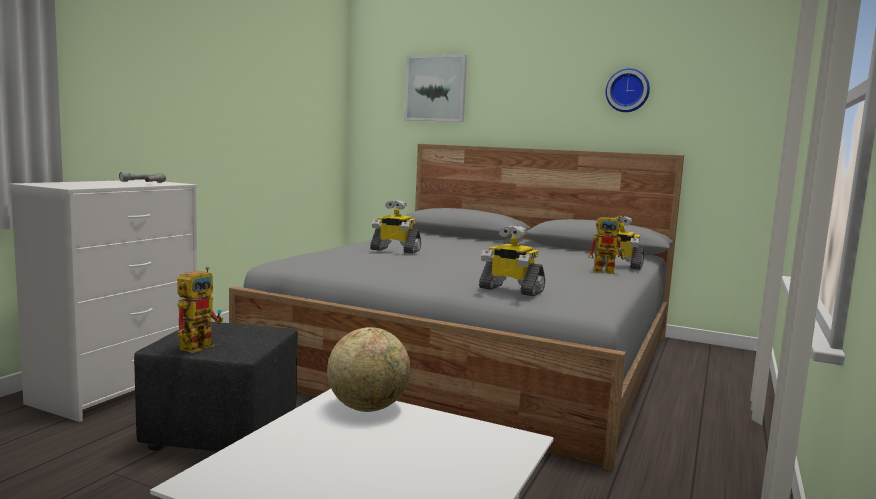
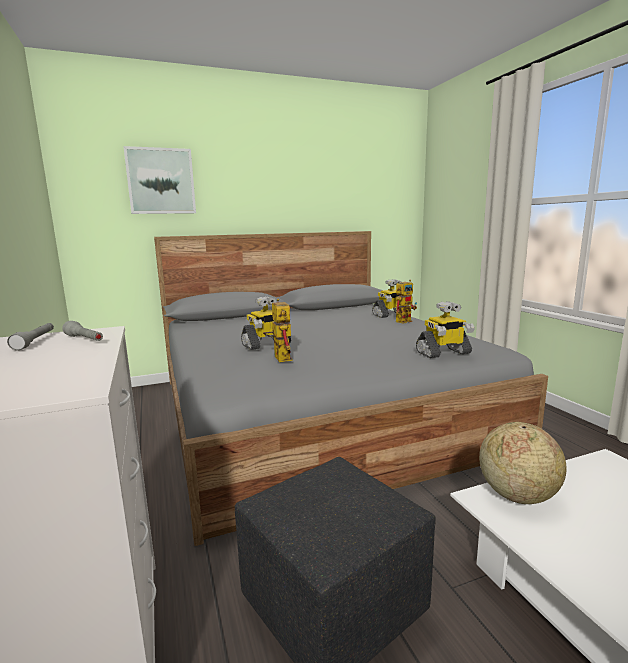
camera: 45 degrees left, 5 degrees up
toy robot [177,267,223,353] -> toy robot moved to [263,299,293,362]
wall clock [606,68,650,112] -> none

